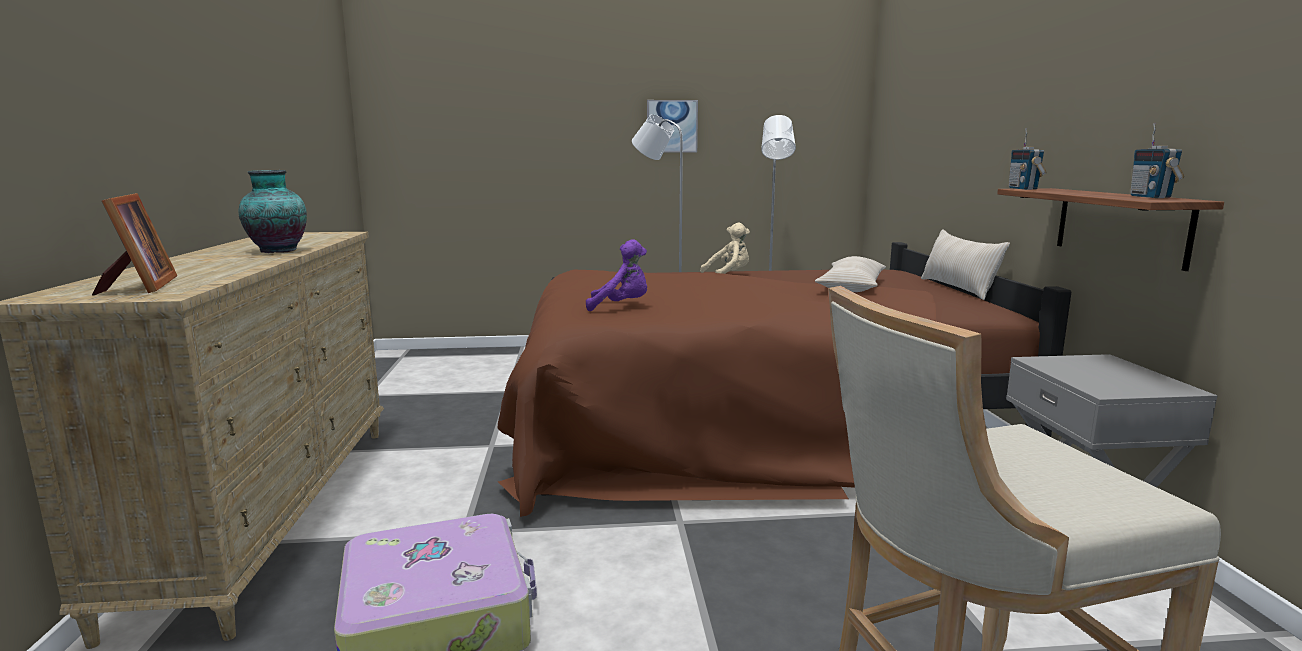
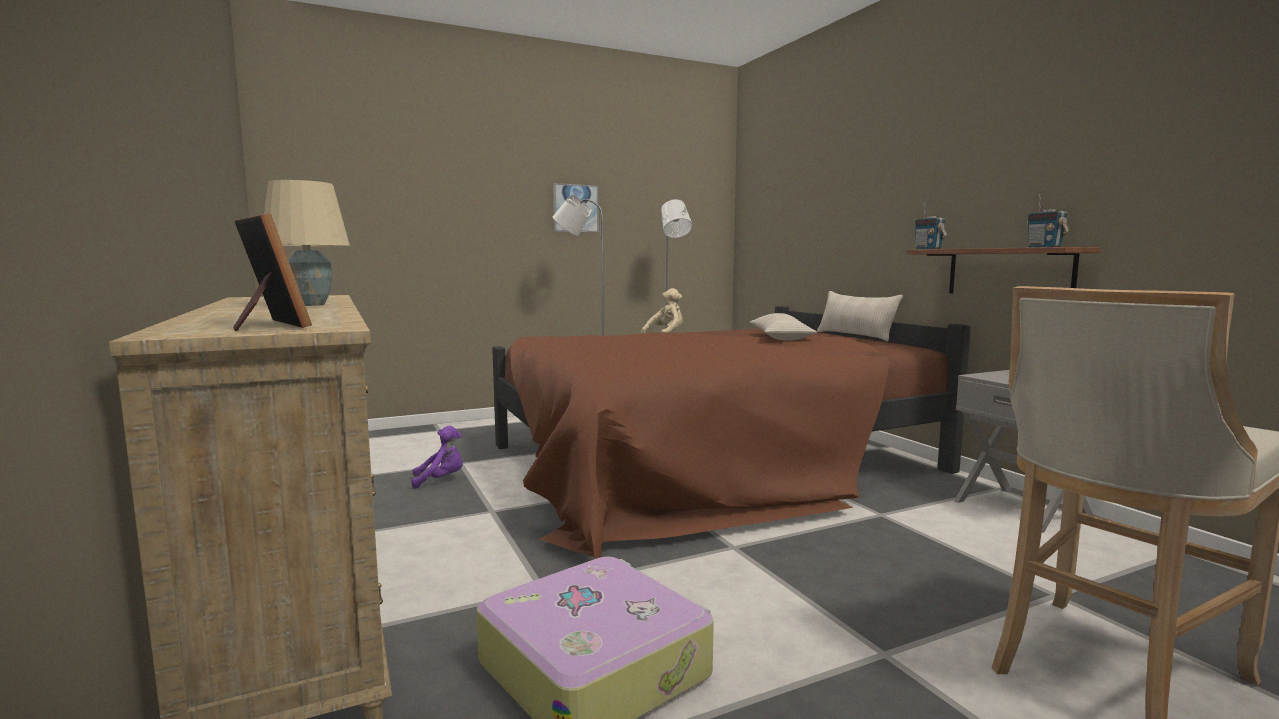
camera: 20 degrees left, 5 degrees down
vase [239,170,307,253] -> beige table lamp [264,180,350,306]
purple plush toy [586,239,647,311] -> purple plush toy moved to [411,425,463,489]

